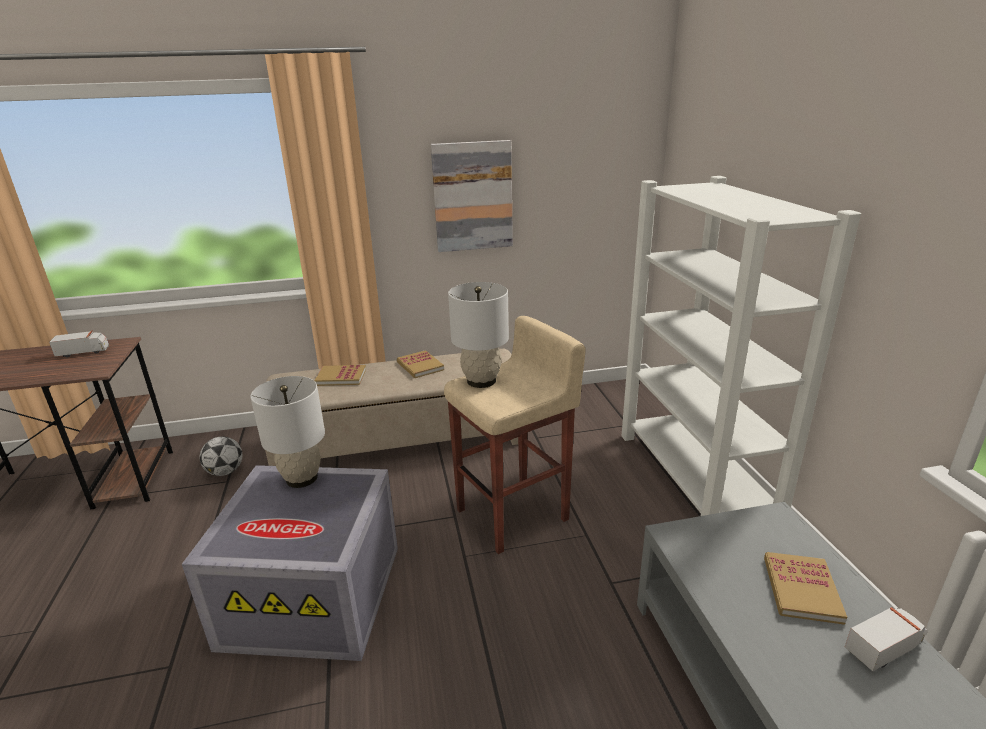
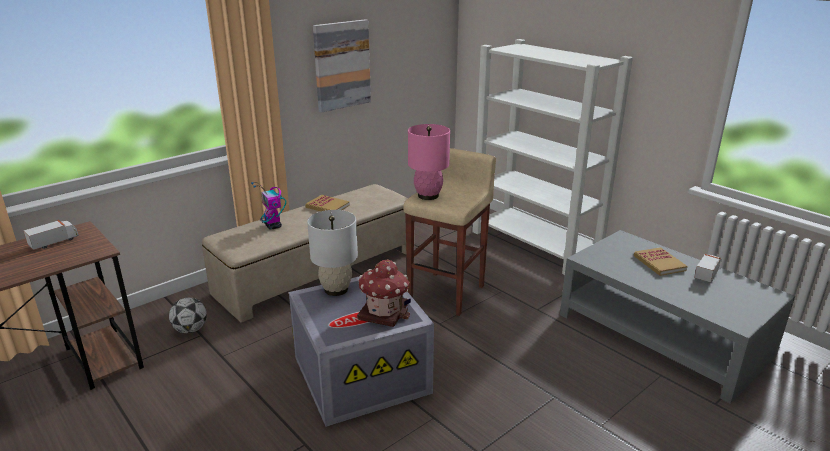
camera: 30 degrees left, 0 degrees up
book [314,365,366,386] -> toy robot [251,182,286,229]
white table lamp [448,282,509,388] -> pink table lamp [408,124,450,200]
none -> toy house [357,259,411,327]

